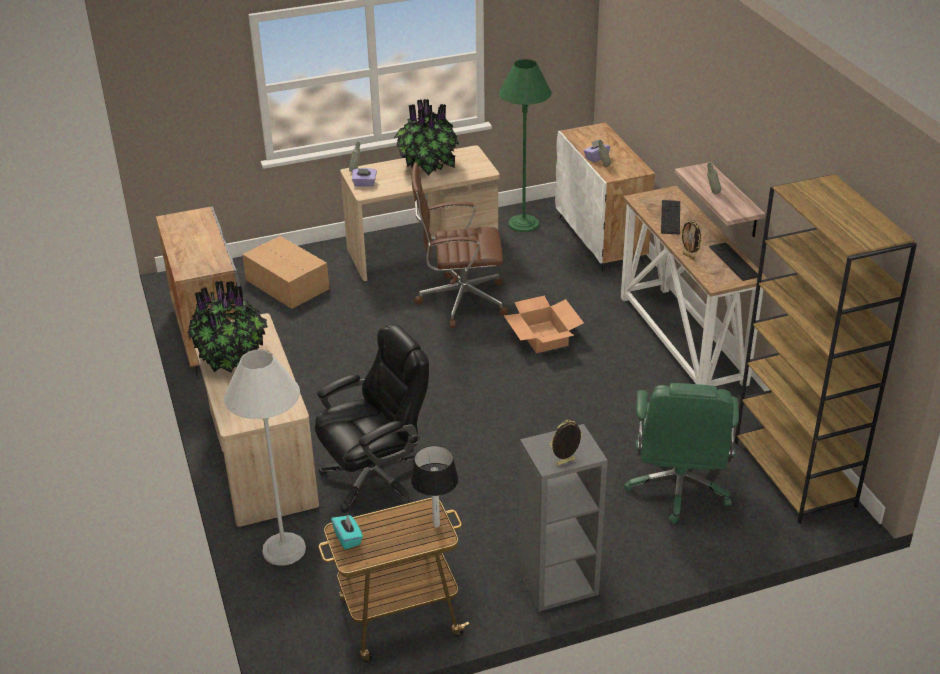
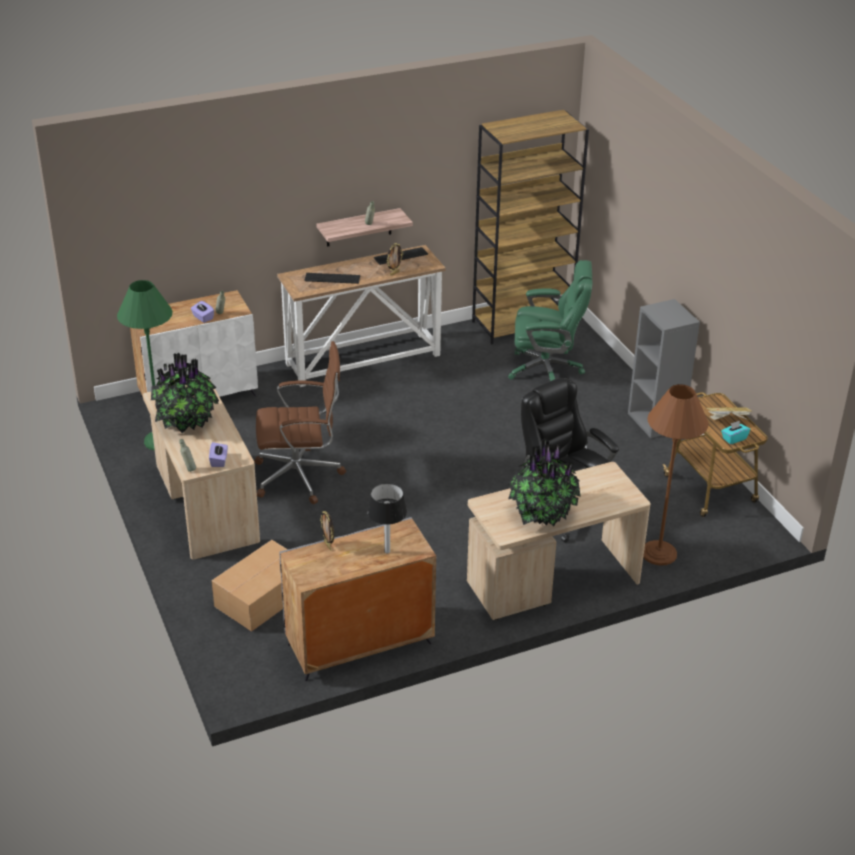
camera: 95 degrees left, 0 degrees up
white floor lamp [224,349,306,566] -> brown floor lamp [643,384,709,565]
table lamp [411,446,459,528] -> table lamp moved to [367,483,407,553]
brown office chair [412,163,508,328] -> brown office chair turned 90 degrees counterclockwise [254,341,346,504]
cardboard box [504,296,584,353] -> none
picture frame [550,420,582,465] -> picture frame moved to [320,511,334,551]
none -> book [707,407,752,420]

